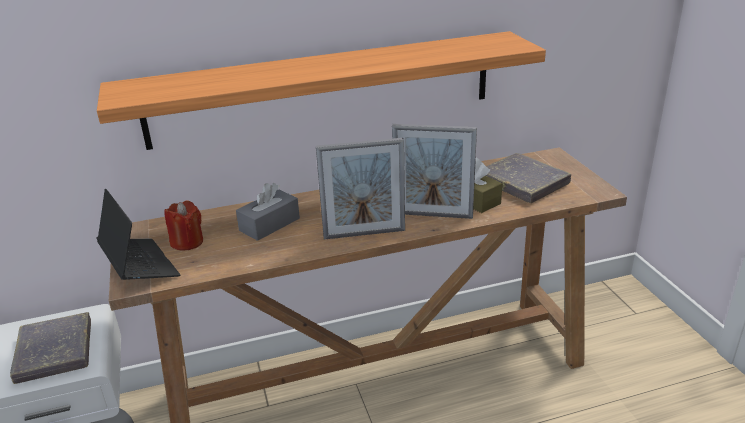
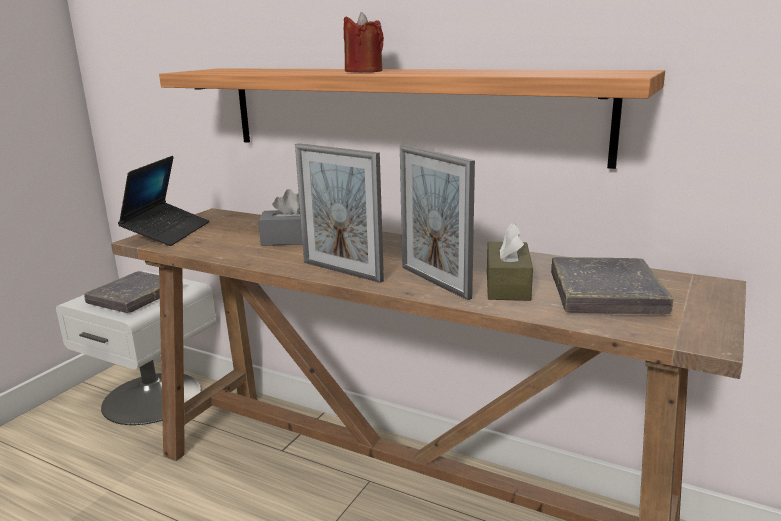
camera: 45 degrees right, 10 degrees down
red candle [164,201,203,250] -> red candle moved to [344,12,384,73]

